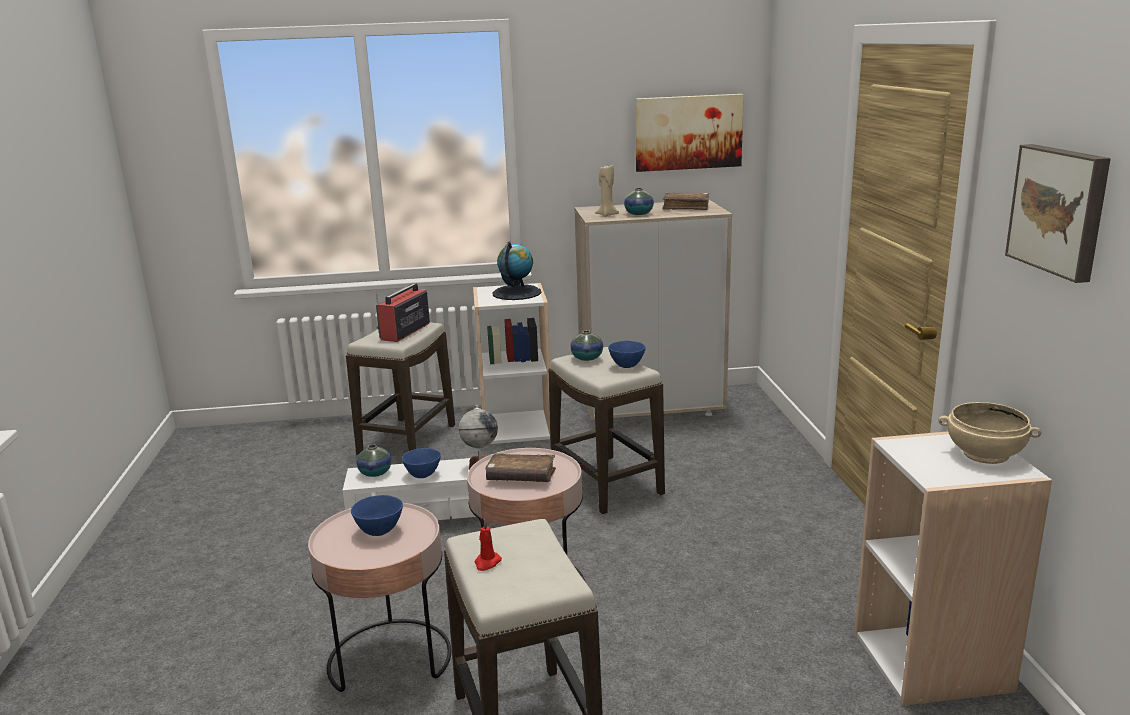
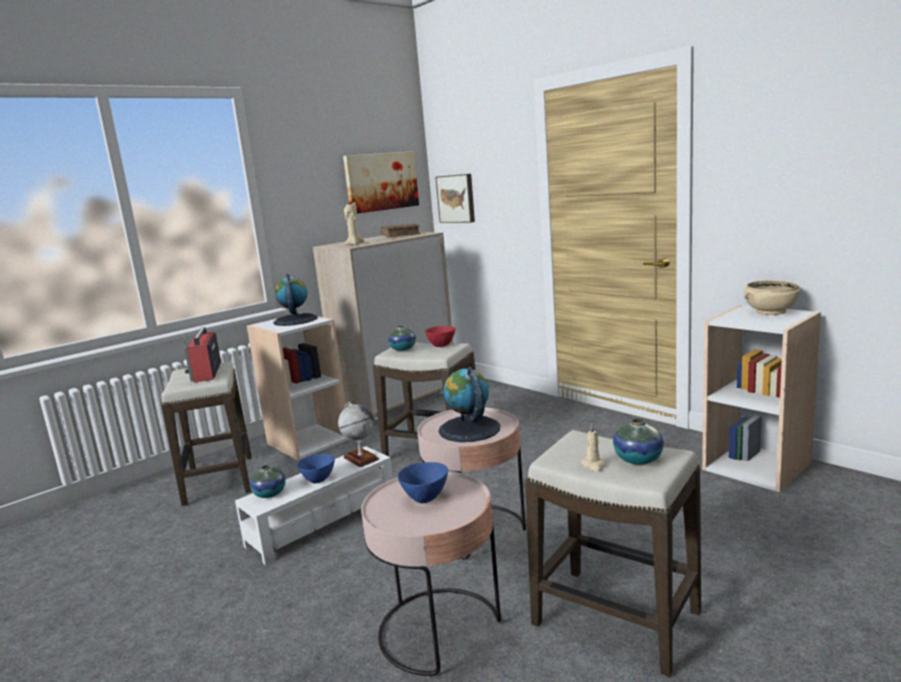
camera: 35 degrees left, 5 degrees down
red candle [475,519,502,571] -> beige candle [580,424,605,471]
brown book [485,453,556,482] -> globe [438,366,500,442]
blue bowl [608,341,646,368] -> red bowl [425,326,455,347]
vase [624,188,654,215] -> vase moved to [613,419,664,465]
picture [1005,144,1111,283] -> picture moved to [435,174,475,223]

